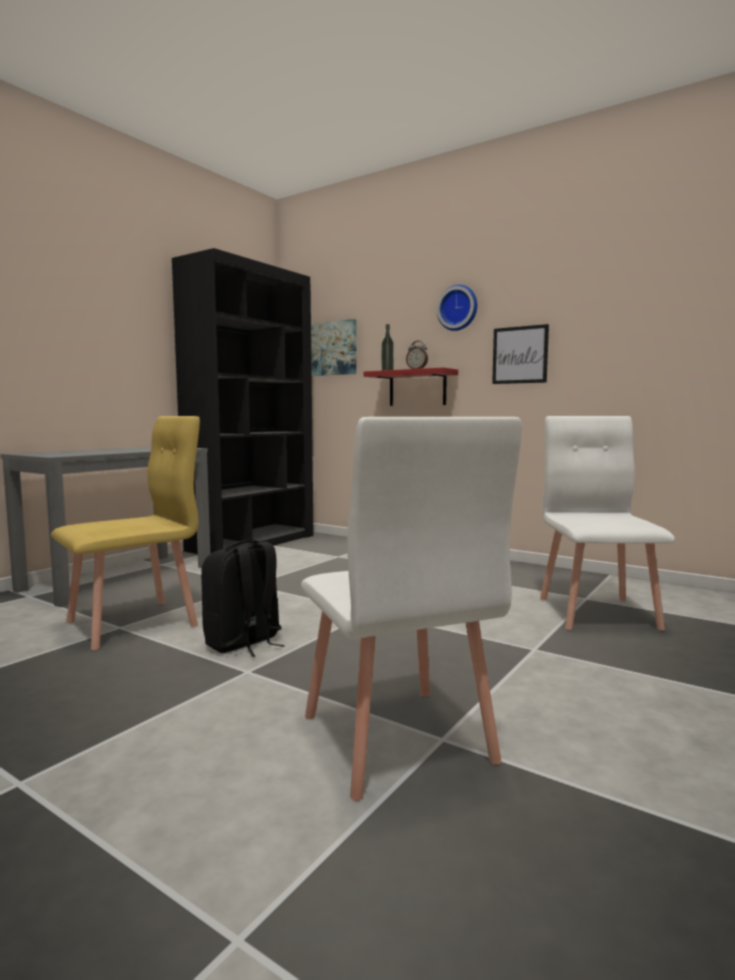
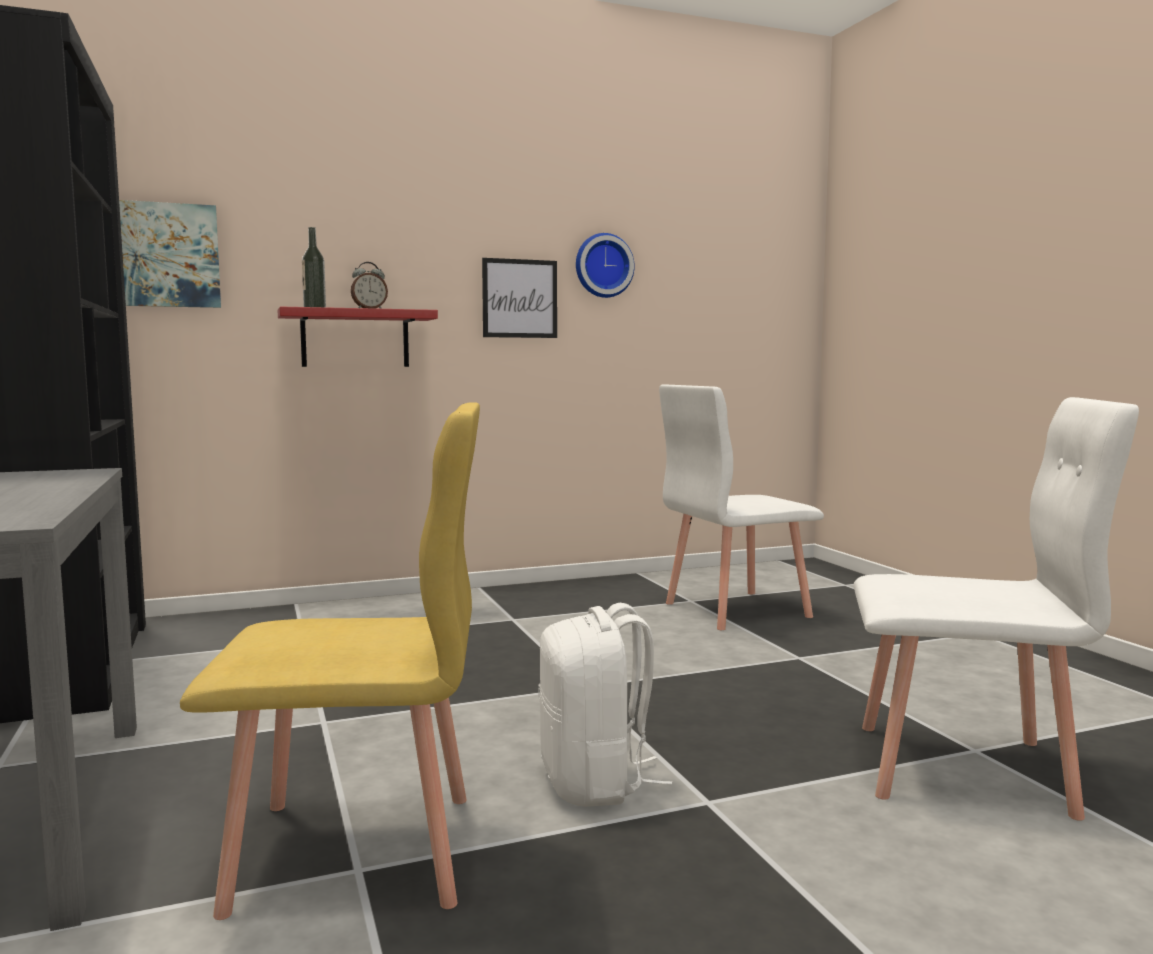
camera: 55 degrees left, 0 degrees up
yellow chair [51,416,200,650] -> yellow chair turned 90 degrees clockwise [180,402,480,920]
black backpack [201,540,285,657] -> white backpack [538,603,672,807]
wall clock [437,284,477,331] -> wall clock moved to [576,233,635,298]
white chair [540,416,675,631] -> white chair turned 60 degrees counterclockwise [659,384,824,630]

